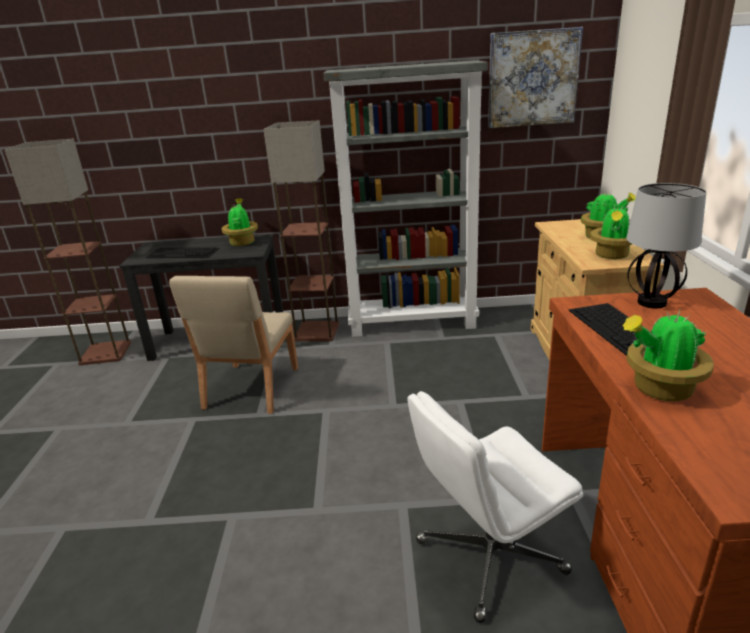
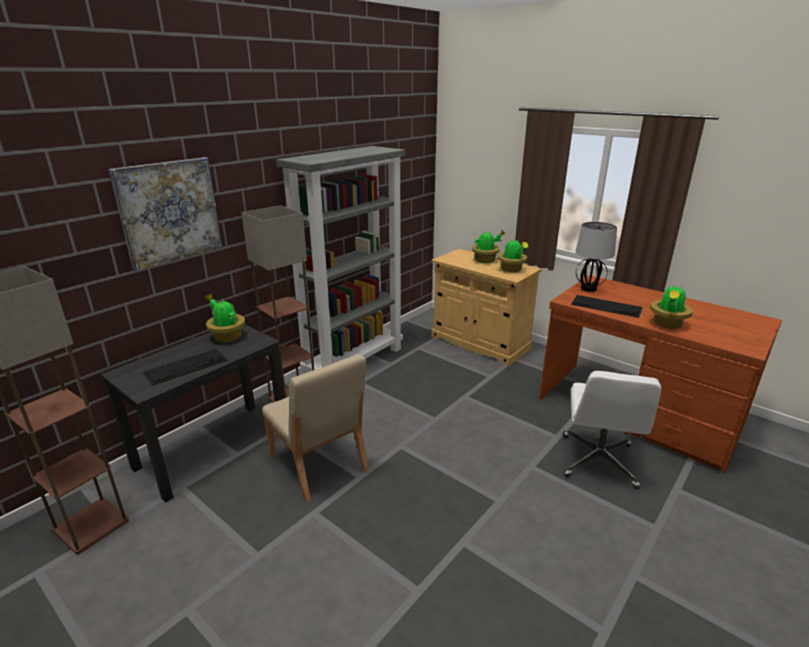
camera: 50 degrees left, 0 degrees up
picture [488,27,583,128] -> picture moved to [108,157,222,270]

